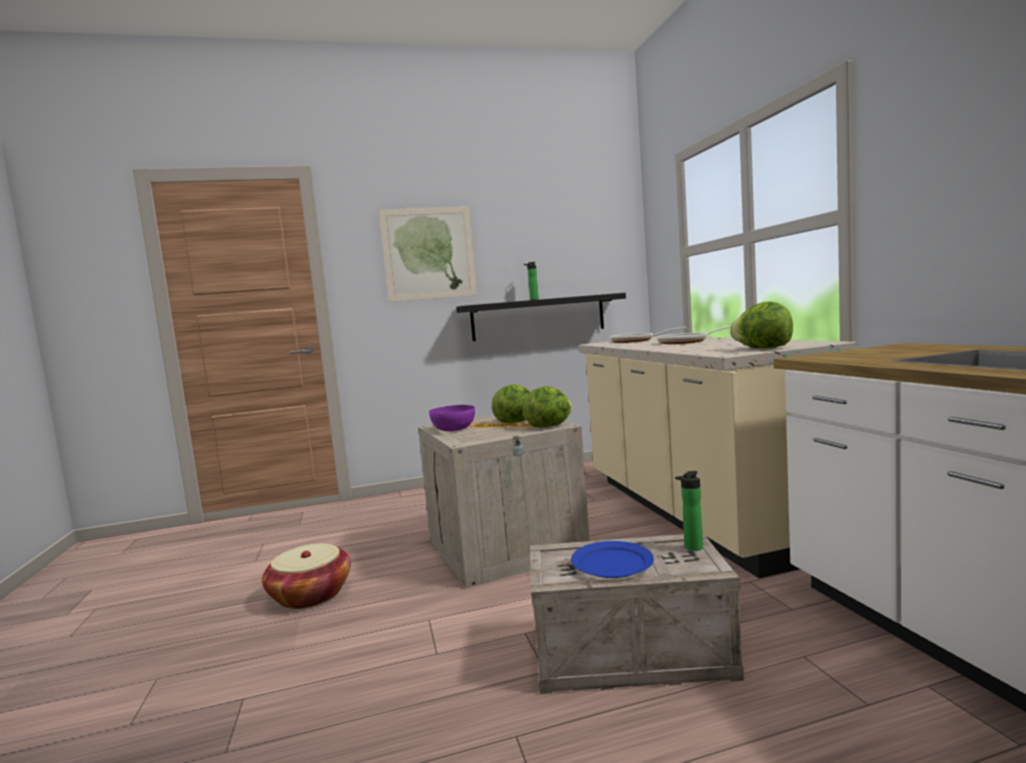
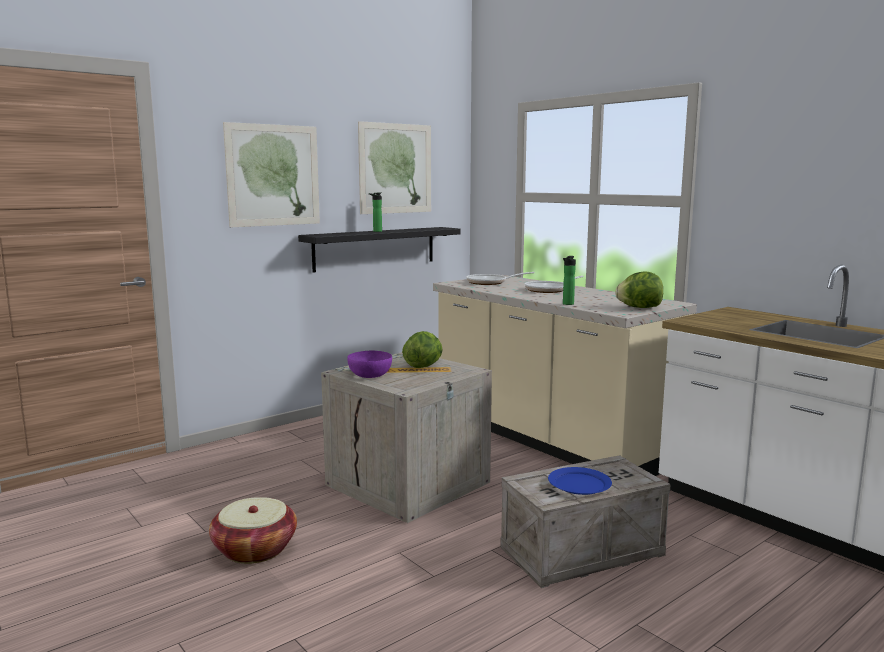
camera: 25 degrees left, 5 degrees up
lettuce [523,386,572,428] -> none
bottle [675,471,703,551] -> bottle moved to [563,256,576,305]
none -> picture [358,121,431,214]

